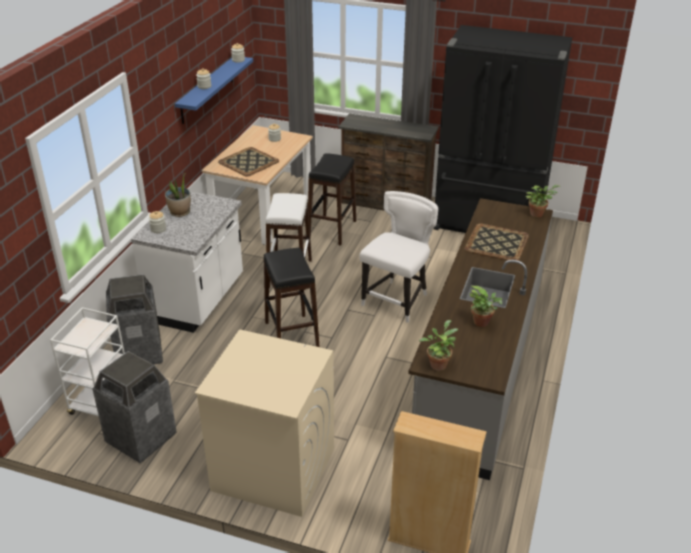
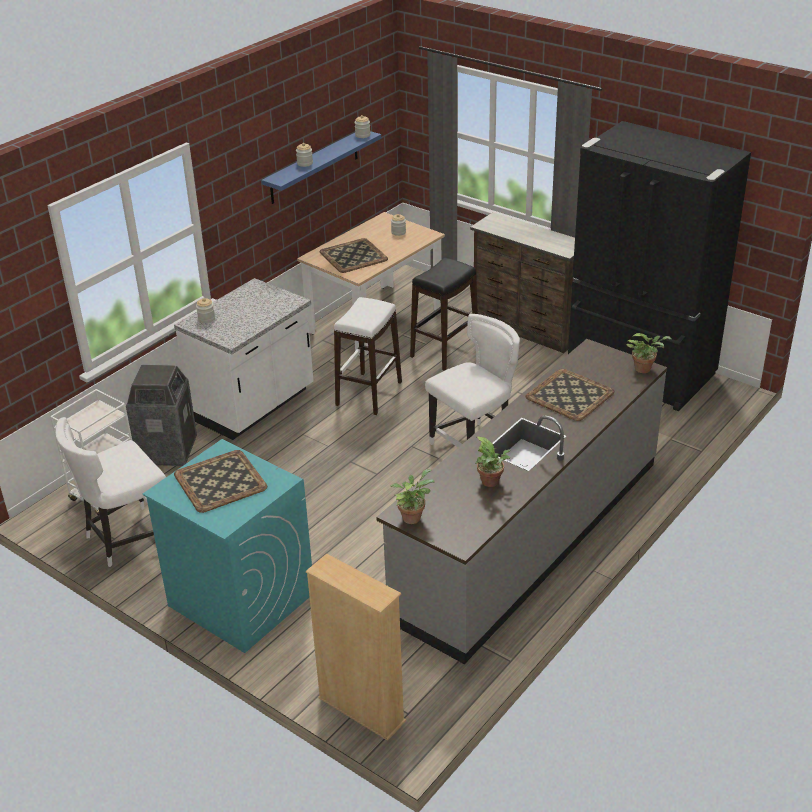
camera: 20 degrees right, 0 degrees up
trash can [92,351,177,464] -> white chair [56,417,166,567]
potted plant [165,174,191,217] -> none
beige washing machine [195,329,334,517] -> turquoise washing machine [143,439,312,653]
black stool [264,248,320,347] -> none
none -> tray [174,450,267,513]

